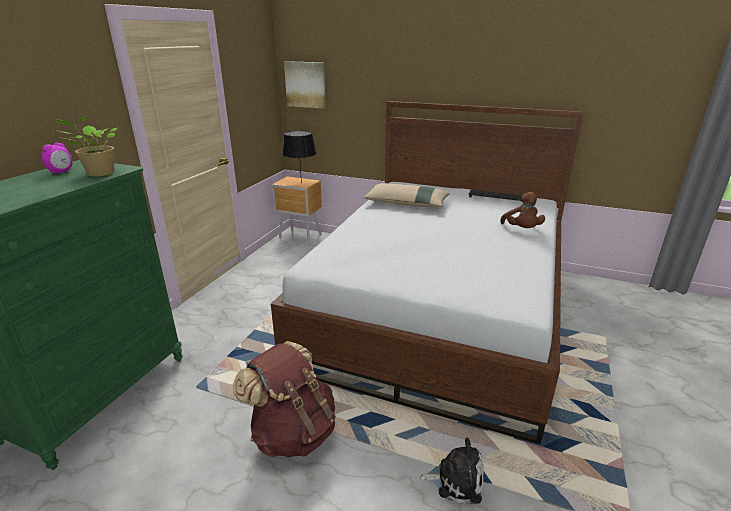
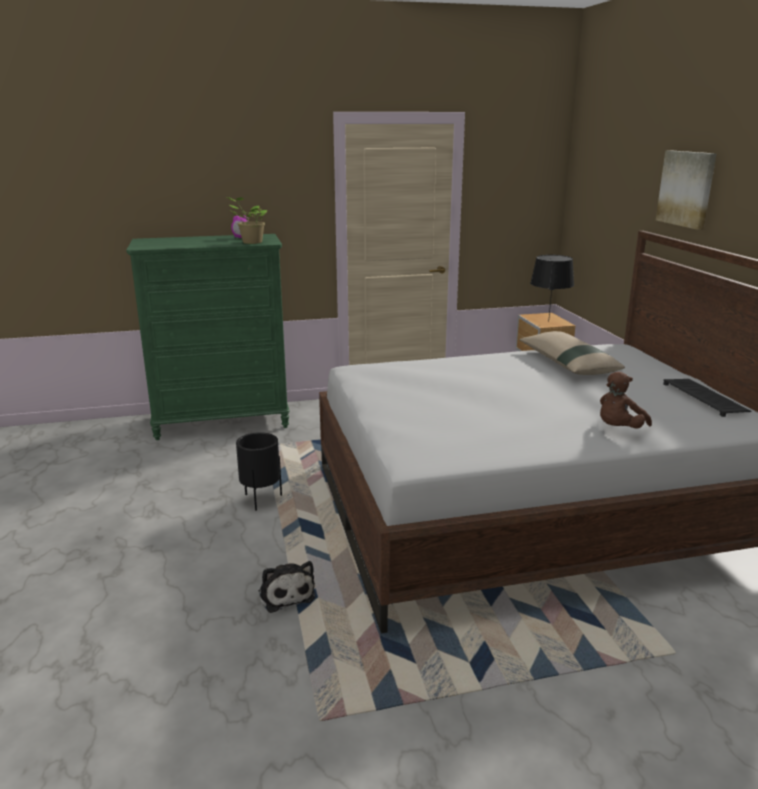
camera: 55 degrees right, 5 degrees down
brown backpack [233,341,336,458] -> black planter [236,432,282,511]
picture [284,61,326,109] -> picture moved to [656,150,716,230]

